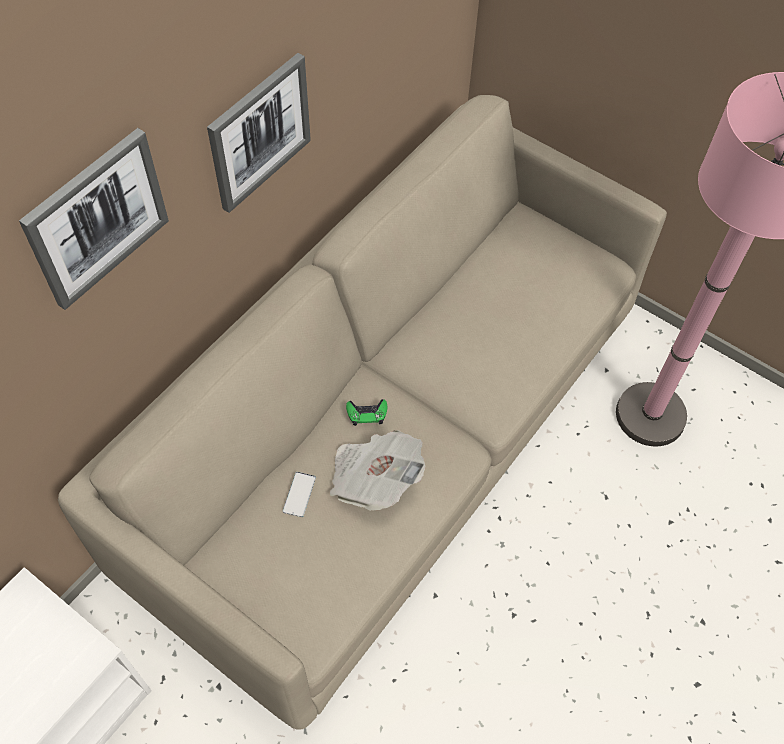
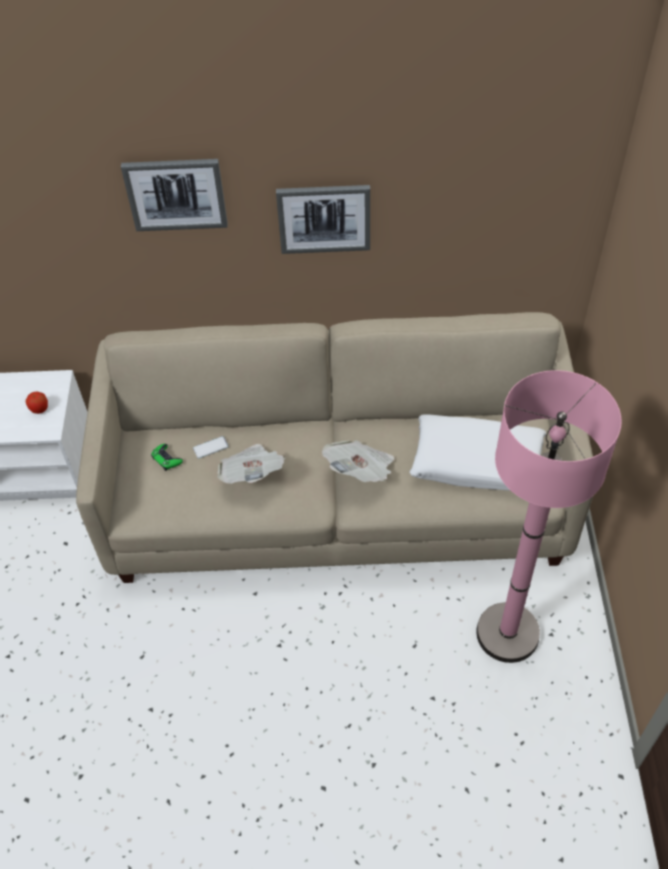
camera: 55 degrees right, 5 degrees down
green game controller [346,399,387,426] -> green game controller moved to [151,444,183,471]
none -> apple [26,391,48,414]
none -> newspaper [322,440,395,482]
none -> white pillow [409,414,546,491]

